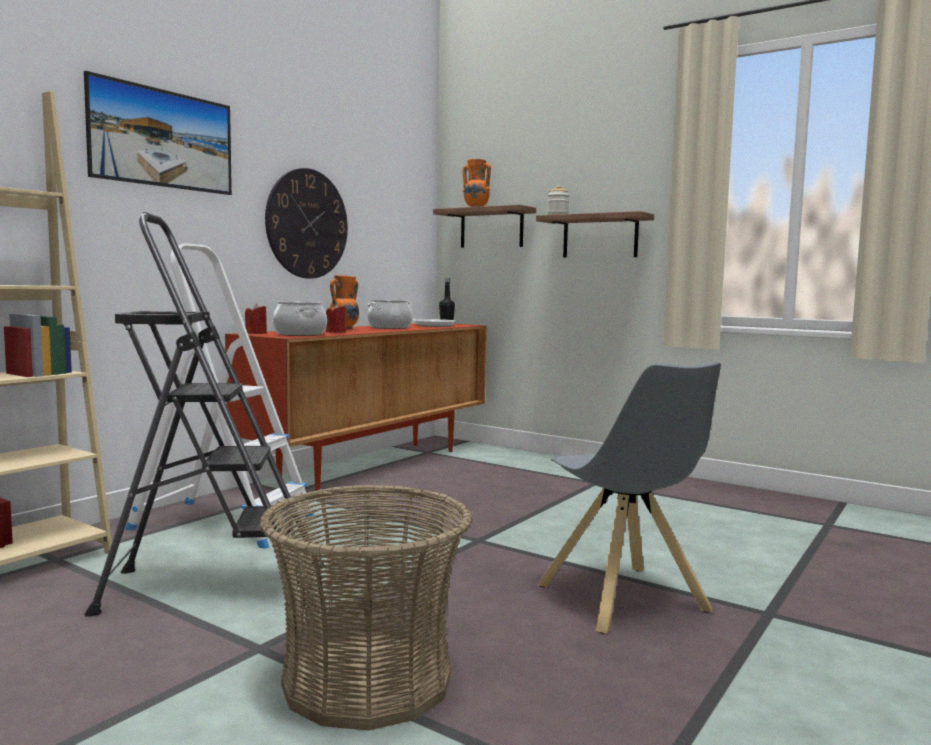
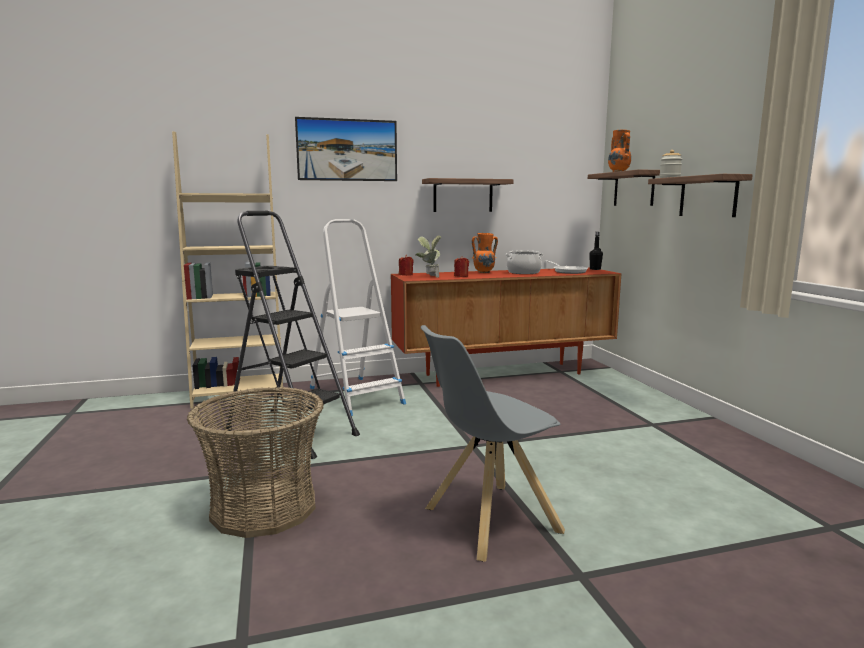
camera: 40 degrees right, 5 degrees up
wall clock [265,168,348,279] -> shelf [422,178,514,212]
cooking pot [273,301,327,336] -> potted plant [415,236,441,278]
grey chair [537,361,721,634] -> grey chair turned 45 degrees clockwise [421,325,565,561]

